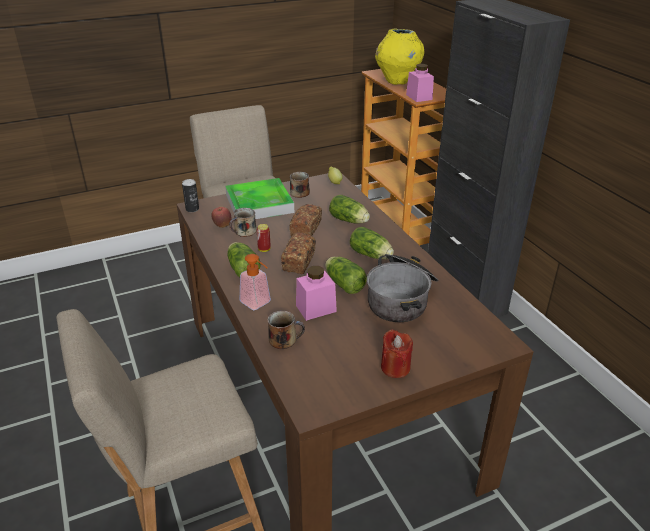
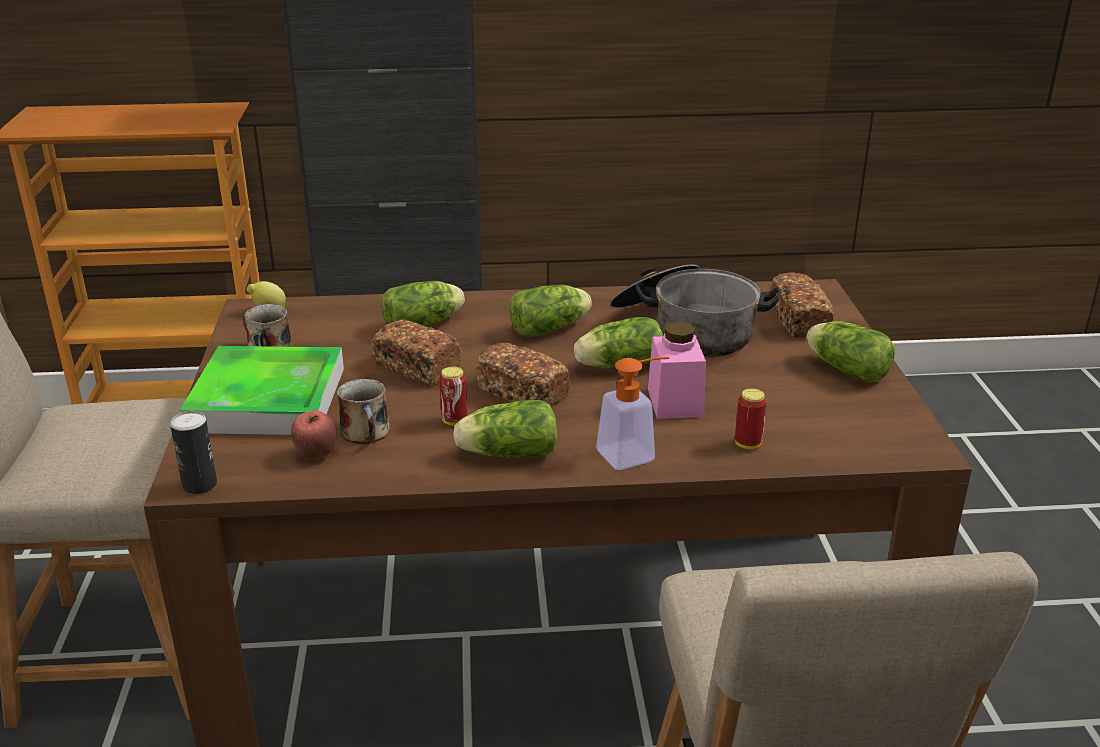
camera: 70 degrees left, 5 degrees down
mug [268,311,305,349] -> can [735,388,767,449]
yellow vase [375,29,425,85] -> none
red candle [381,329,413,378] -> lettuce [806,321,895,383]
pink jar [406,64,434,102] -> none
none -> bread [771,272,834,338]

